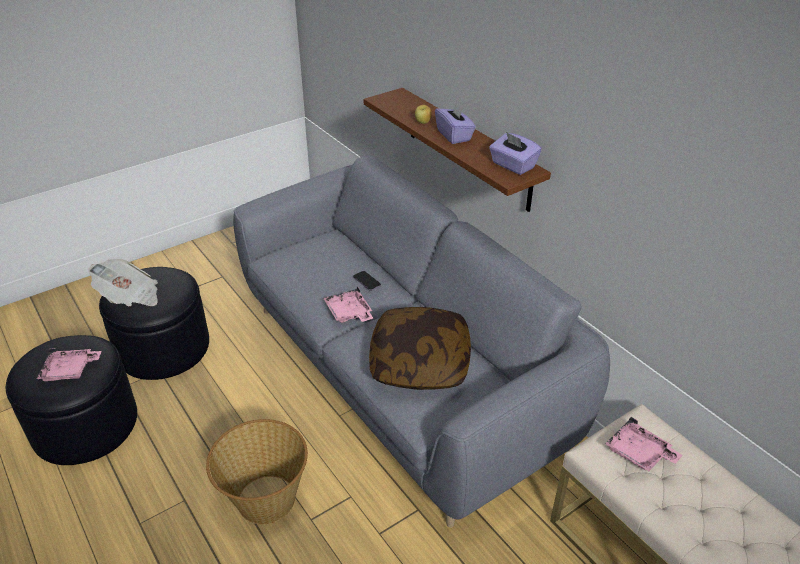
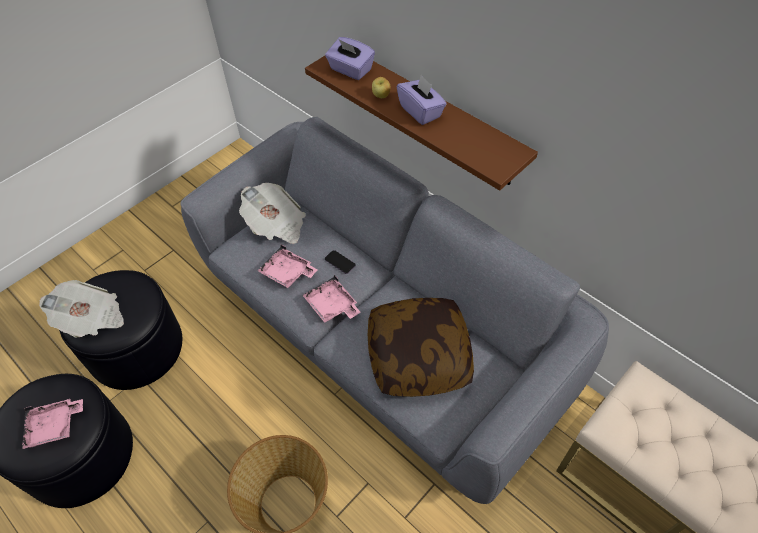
camera: 10 degrees left, 15 degrees up
purple tissue box [489,132,542,175] -> purple tissue box moved to [325,37,375,80]
pink tray [605,417,683,471] -> pink tray moved to [257,245,318,288]
none -> newspaper [239,183,305,244]

